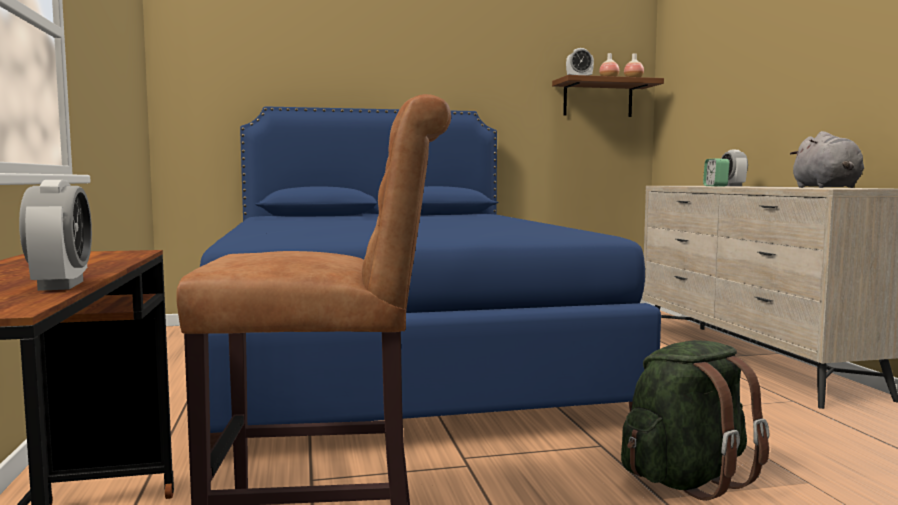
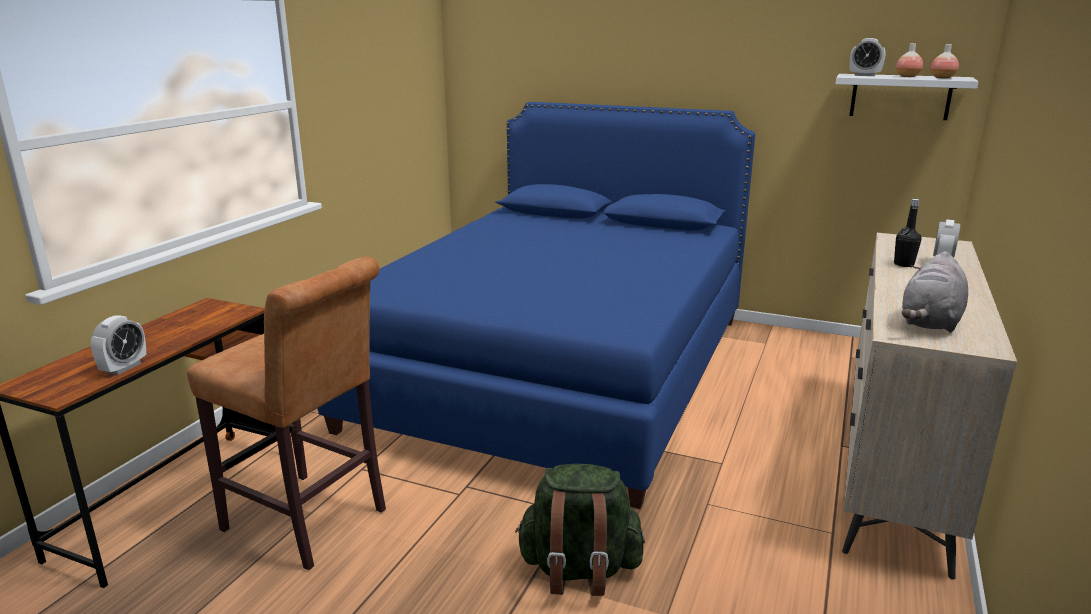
camera: 35 degrees right, 15 degrees up
brown shelf [552,75,664,117] -> white shelf [835,74,978,120]
alarm clock [703,158,730,186] -> black bottle [894,199,921,267]

